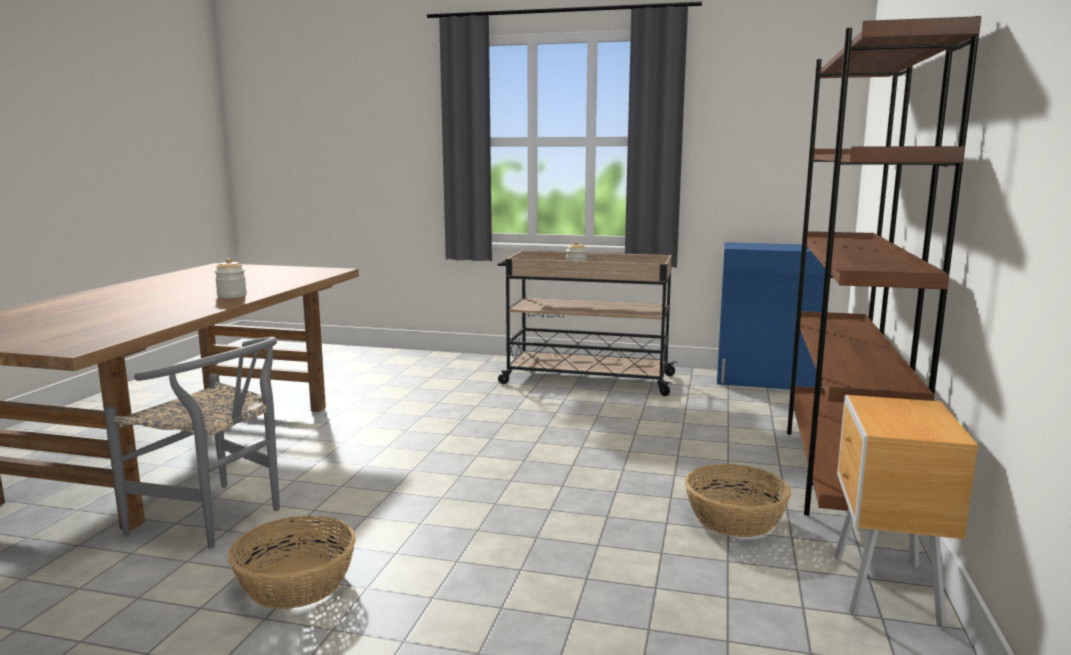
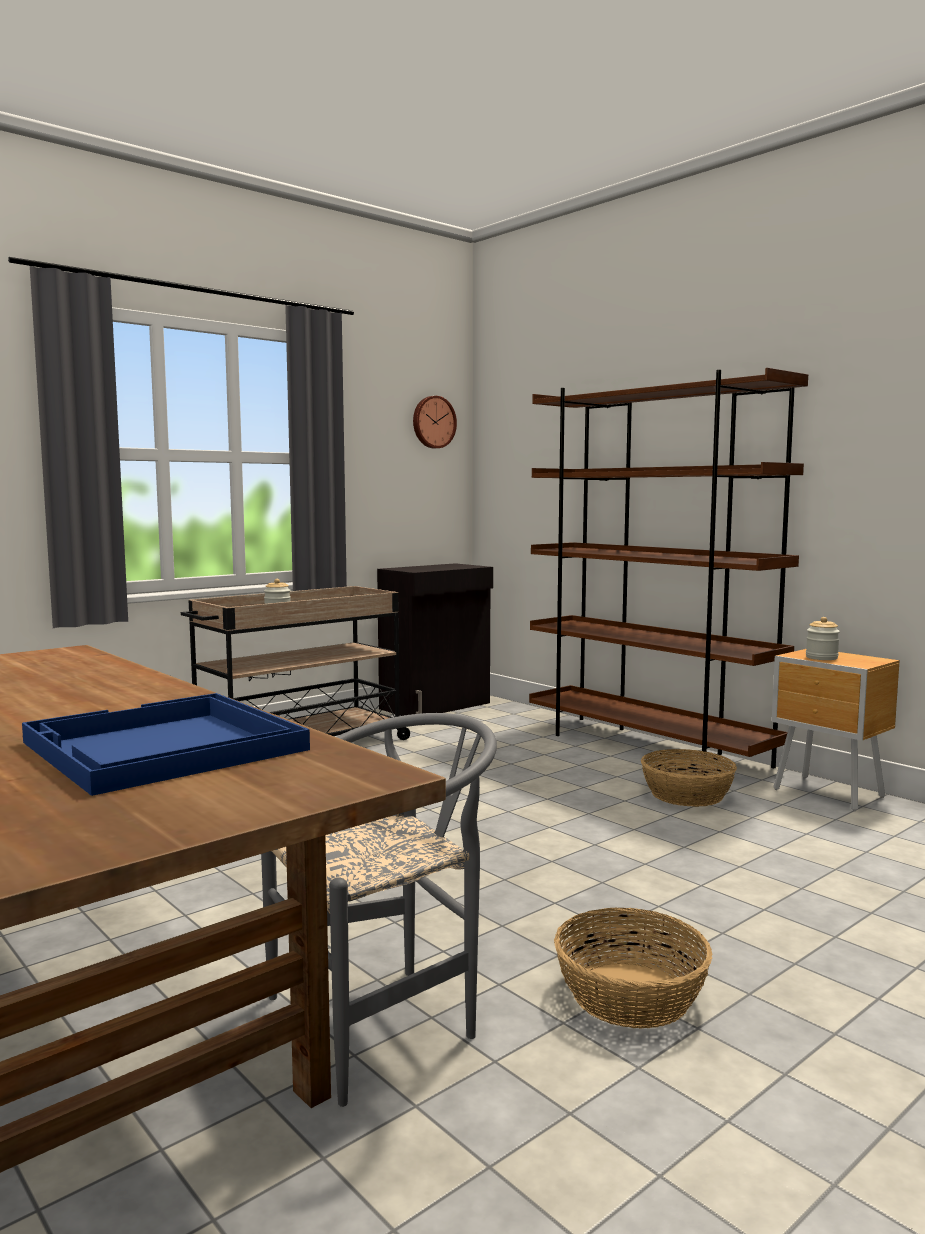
camera: 55 degrees left, 5 degrees down
jar [215,258,247,298] -> jar moved to [806,617,840,660]
blue cabinet [717,242,825,389] -> black cabinet [377,563,493,716]
none -> blue tray [22,693,310,796]
none -> wall clock [413,396,457,448]

